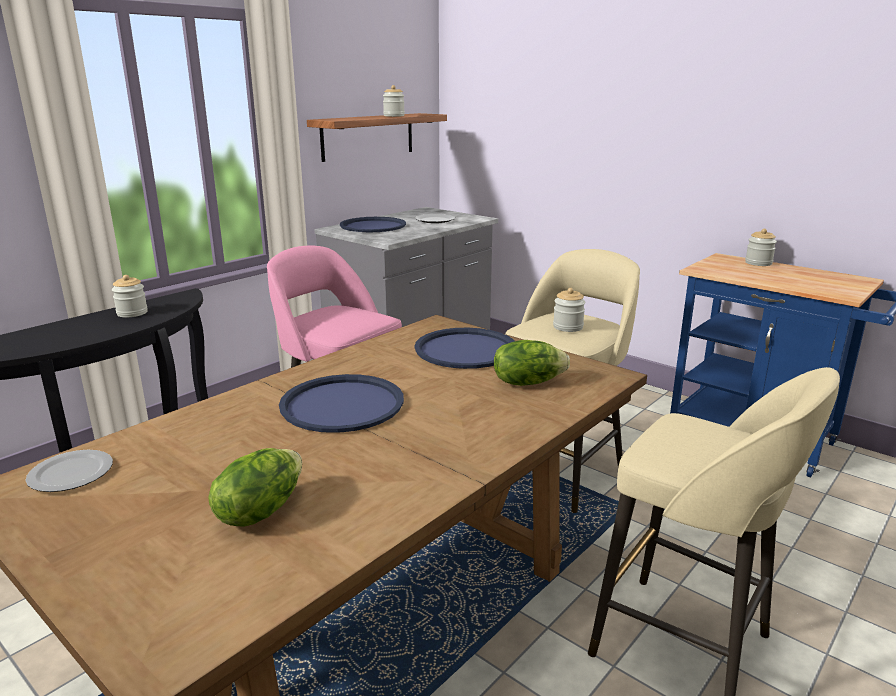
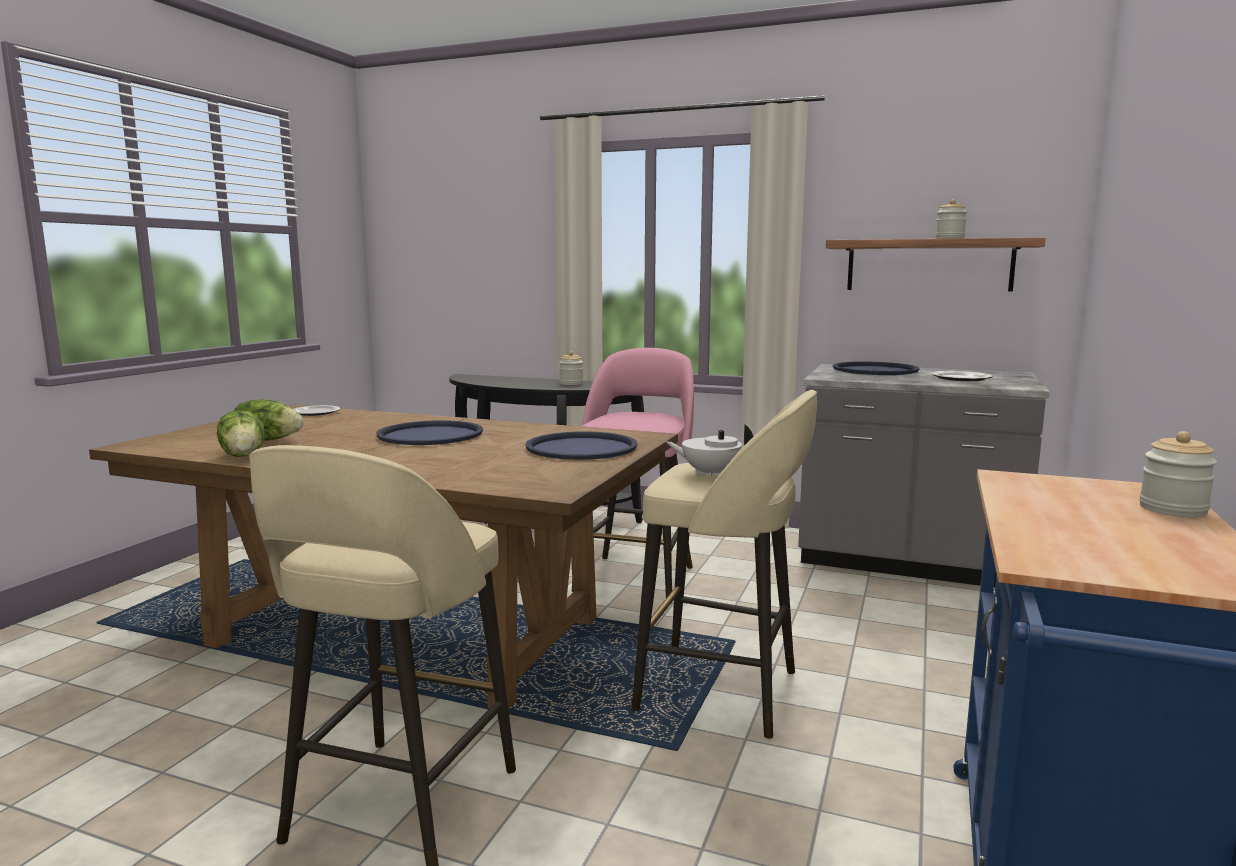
camera: 70 degrees right, 10 degrees down
lettuce [494,340,570,386] -> lettuce moved to [217,410,265,457]
jar [553,288,585,332] -> white teapot [666,424,754,478]

